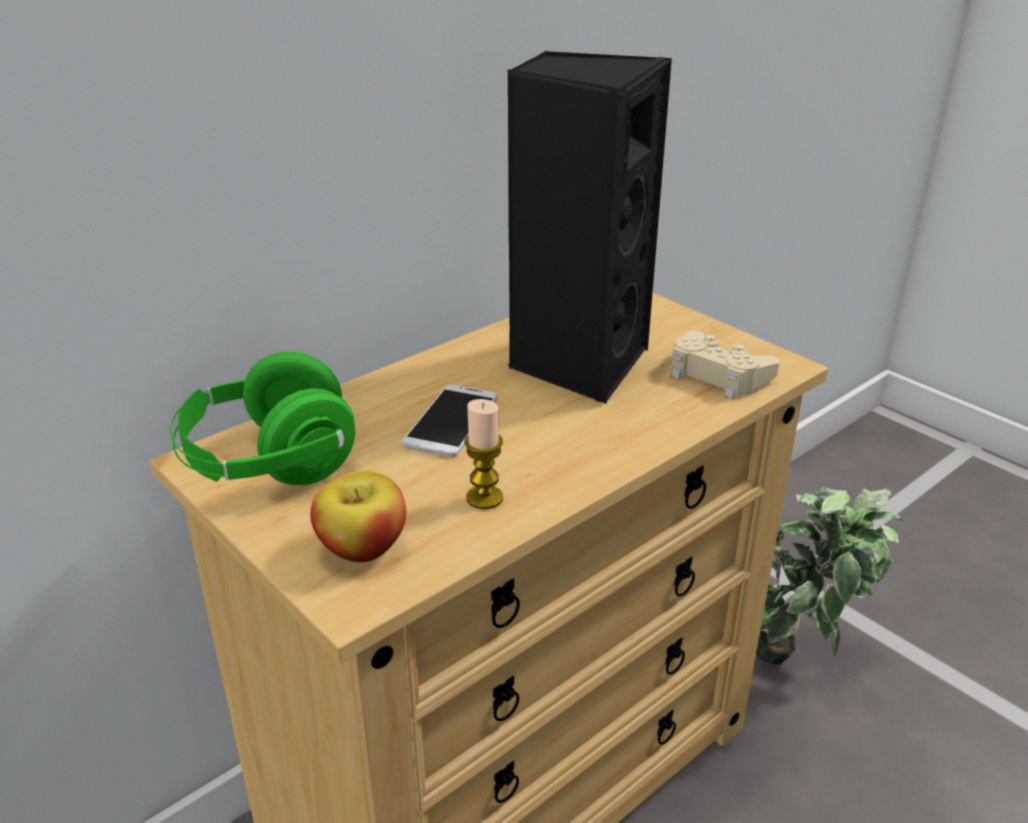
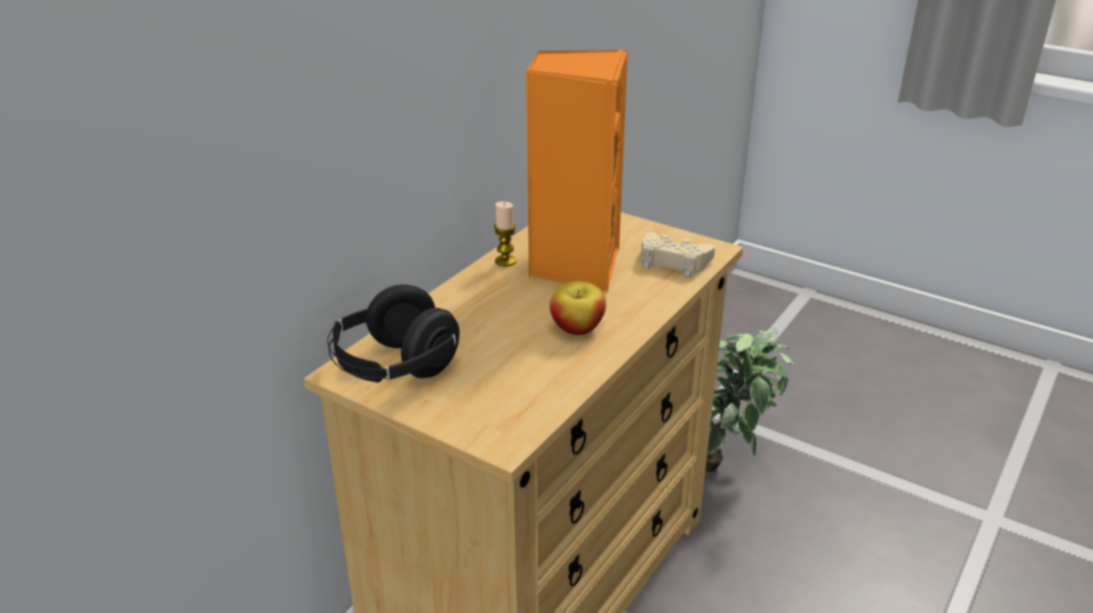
camera: 15 degrees left, 0 degrees up
green headphones [170,351,355,485] -> black headphones [327,284,460,383]
apple [310,471,406,562] -> apple moved to [550,281,606,335]
phone [402,385,497,457] -> none
candle [464,399,503,509] -> candle moved to [494,202,516,267]
black speaker [507,51,672,404] -> orange speaker [525,50,628,292]

